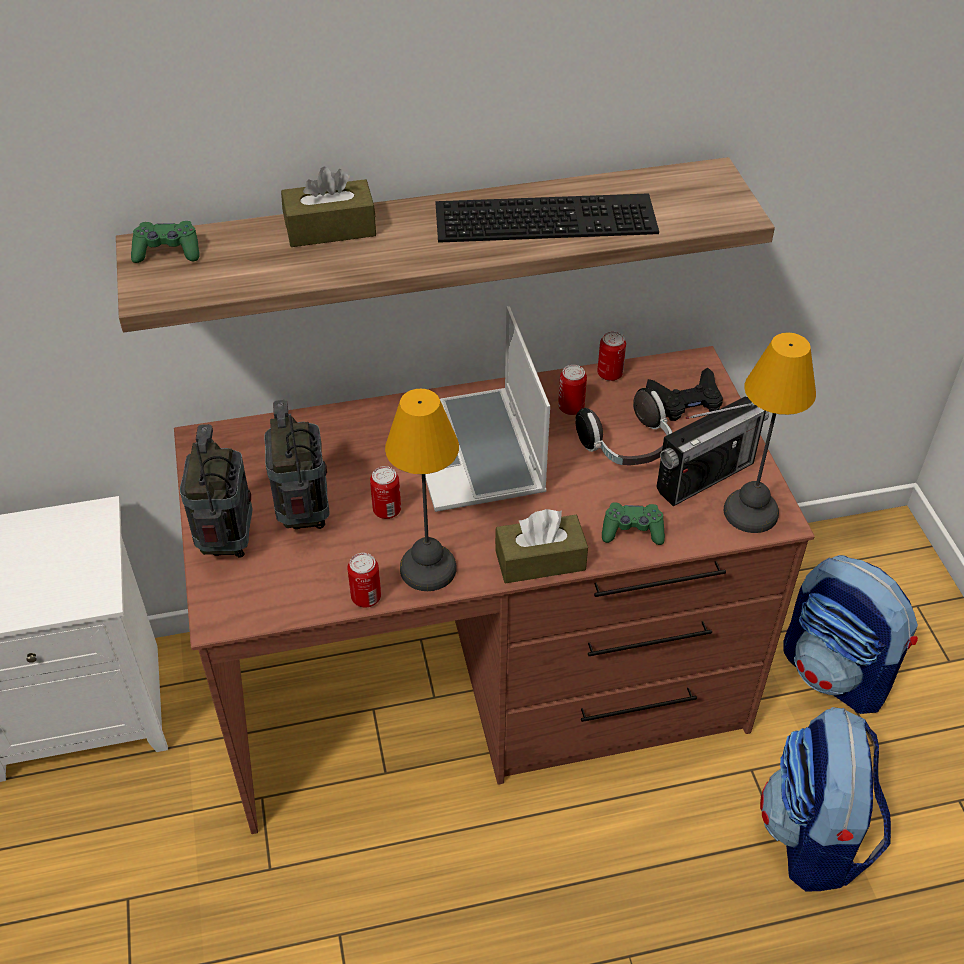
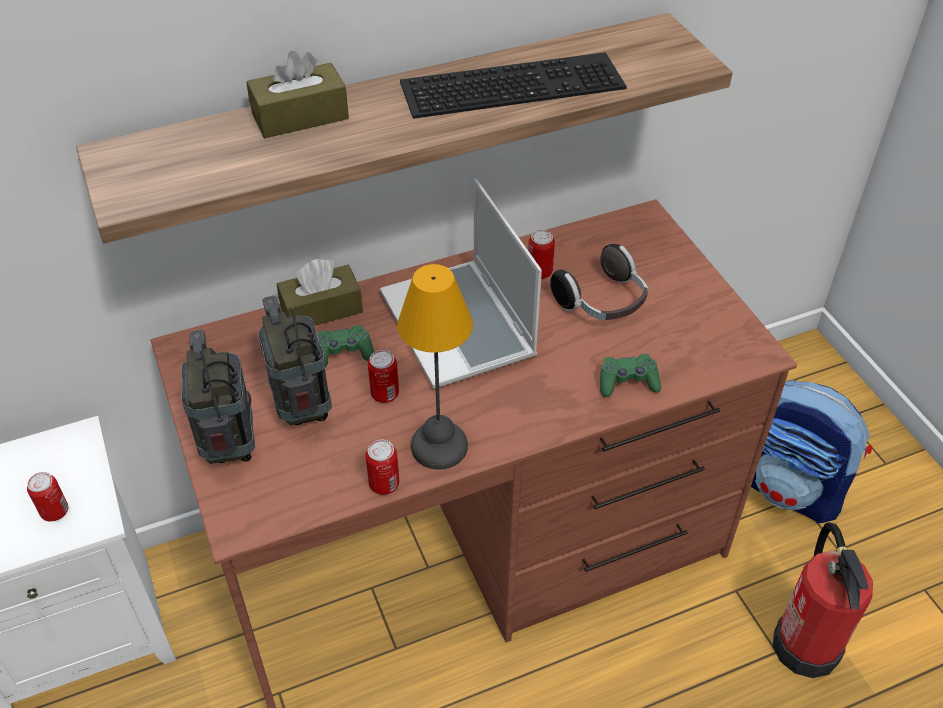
camera: 10 degrees left, 0 degrees up
green game controller [131,221,200,263] -> green game controller moved to [318,325,374,367]
brown tissue box [495,509,588,583] -> brown tissue box moved to [277,259,363,325]
can [597,332,626,381] -> can moved to [27,472,68,521]
black game controller [646,368,723,421] -> none
radio [657,397,769,506] -> none
table lamp [724,333,816,533] -> none
backpack [760,707,891,892] -> fire extinguisher [773,522,873,678]

